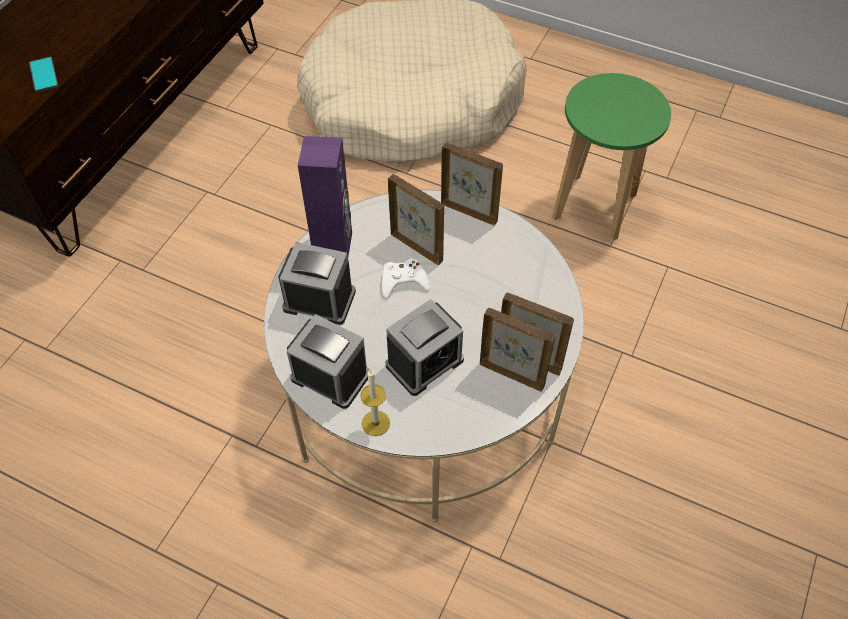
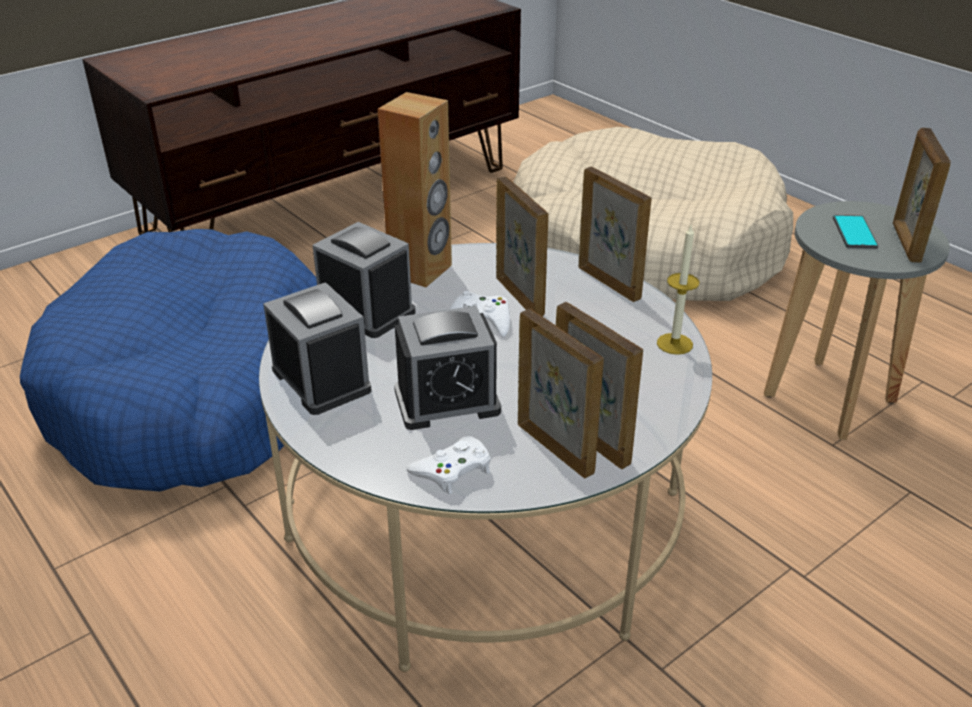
camera: 25 degrees right, 20 degrees down
phone [29,56,59,92] -> phone moved to [833,215,878,249]
purple speaker [298,136,352,256] -> brown speaker [378,92,452,287]
candle [360,369,390,436] -> candle moved to [657,225,699,355]
green stool [552,73,671,240] -> grey stool [764,201,950,440]
none -> blue dog bed [20,229,317,491]
none -> white game controller [406,436,491,494]
none -> picture frame [893,128,951,263]

